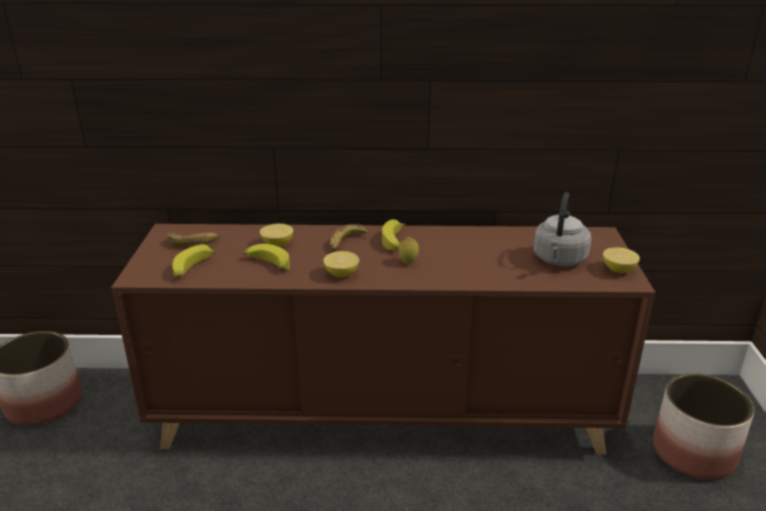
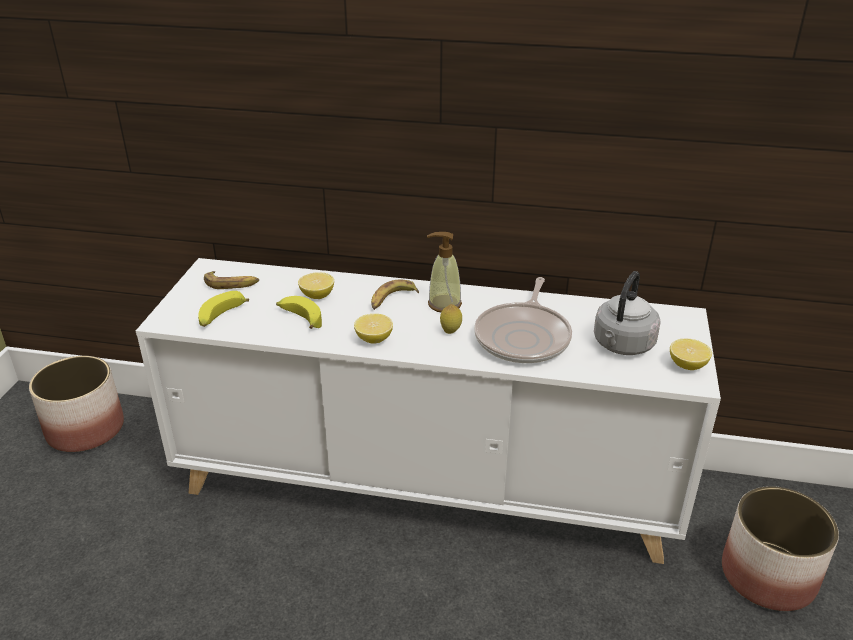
camera: 10 degrees right, 5 degrees up
brown cabinet [111,224,656,454] -> white cabinet [136,258,721,564]
banana [382,219,405,250] -> soap dispenser [427,232,462,312]
none -> frying pan [474,277,572,363]

